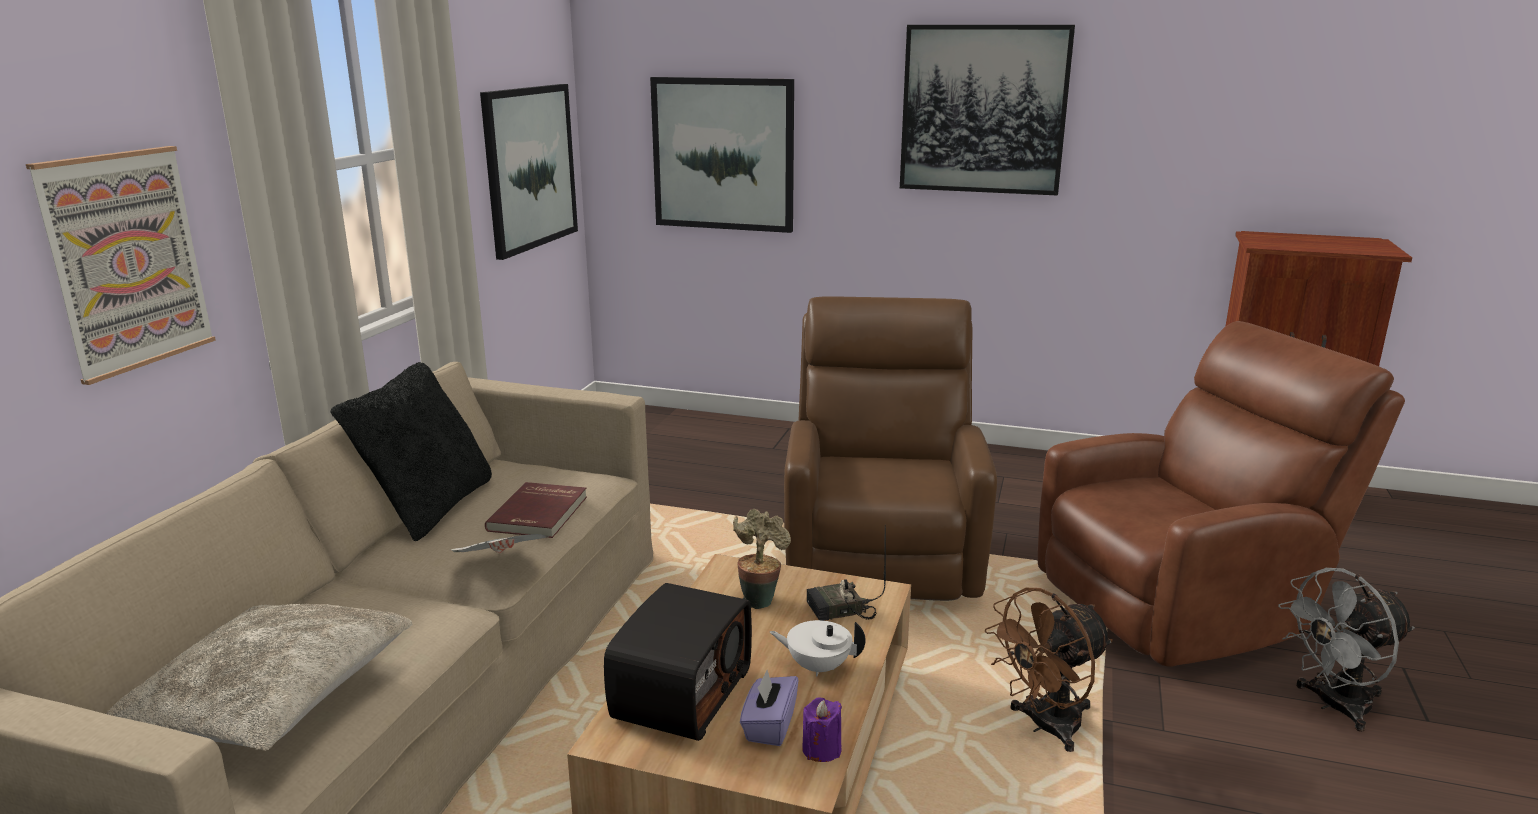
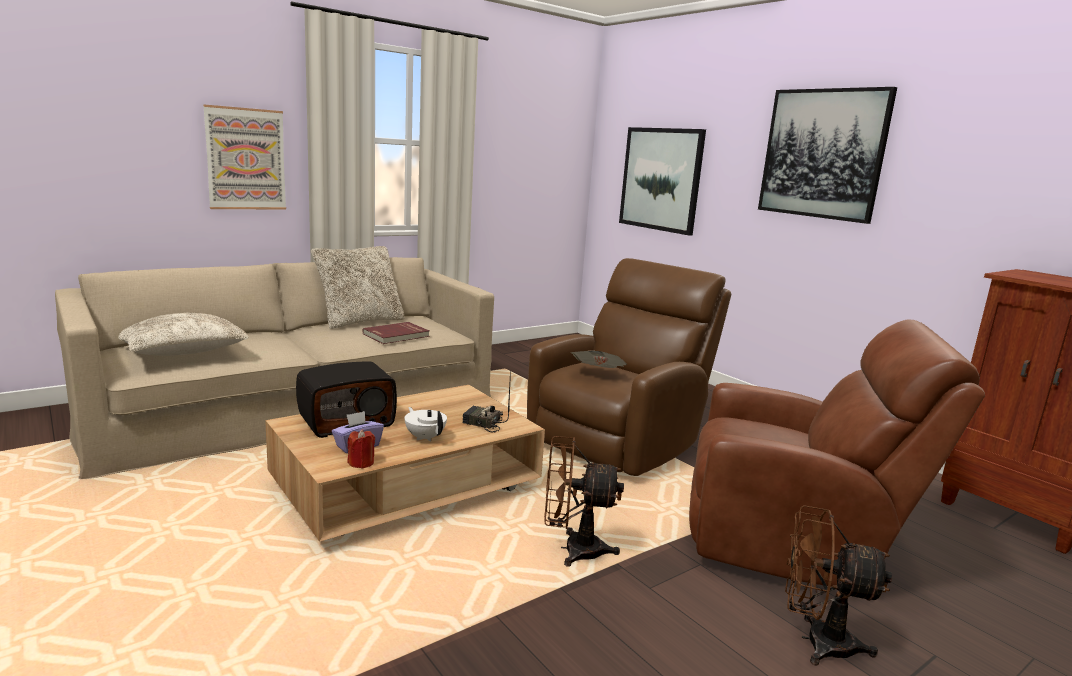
camera: 35 degrees right, 5 degrees down
black pillow [330,362,492,541] -> beige pillow [311,246,405,329]
newspaper [451,534,549,553] -> newspaper moved to [570,351,627,368]
picture [480,84,578,260] -> none
potted plant [733,509,791,609] -> none
purple candle [802,698,842,762] -> red candle [347,429,375,469]
grey fan [1278,568,1415,732] -> brown fan [785,505,892,666]

